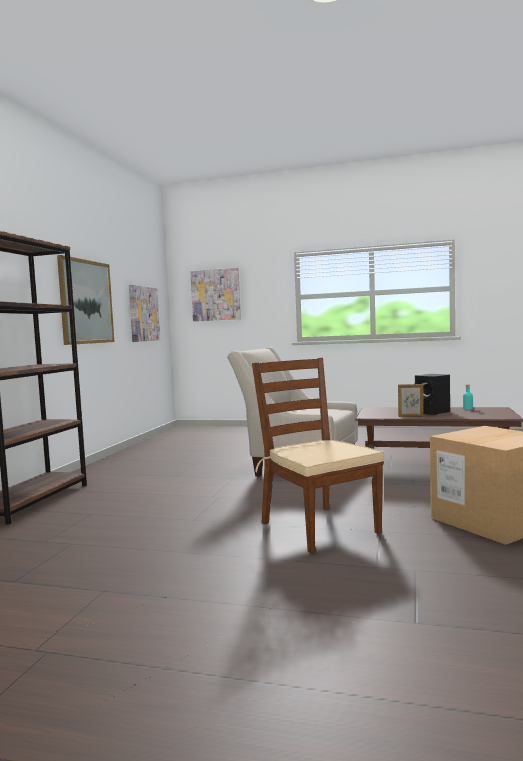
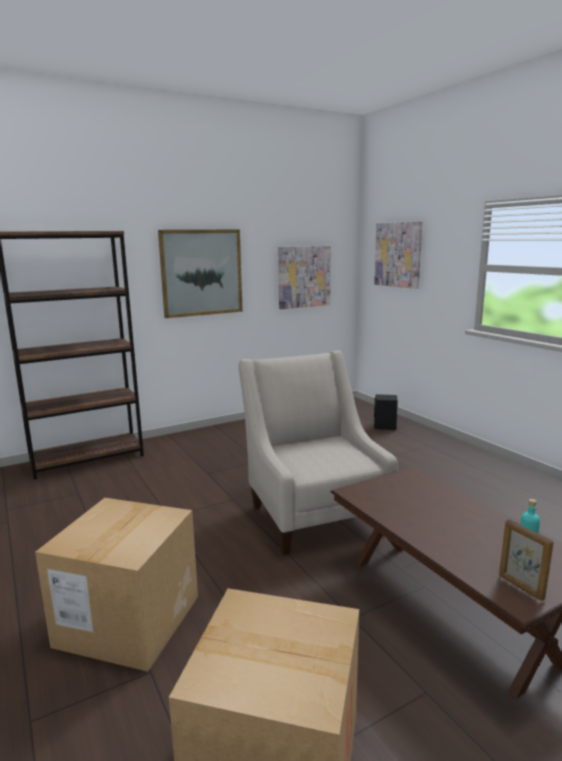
camera: 45 degrees right, 10 degrees up
brown chair [252,358,384,553] -> cardboard box [35,498,198,672]
picture frame [398,384,424,417] -> picture frame moved to [499,519,554,601]
black speaker [414,374,450,415] -> black speaker moved to [374,394,398,430]

